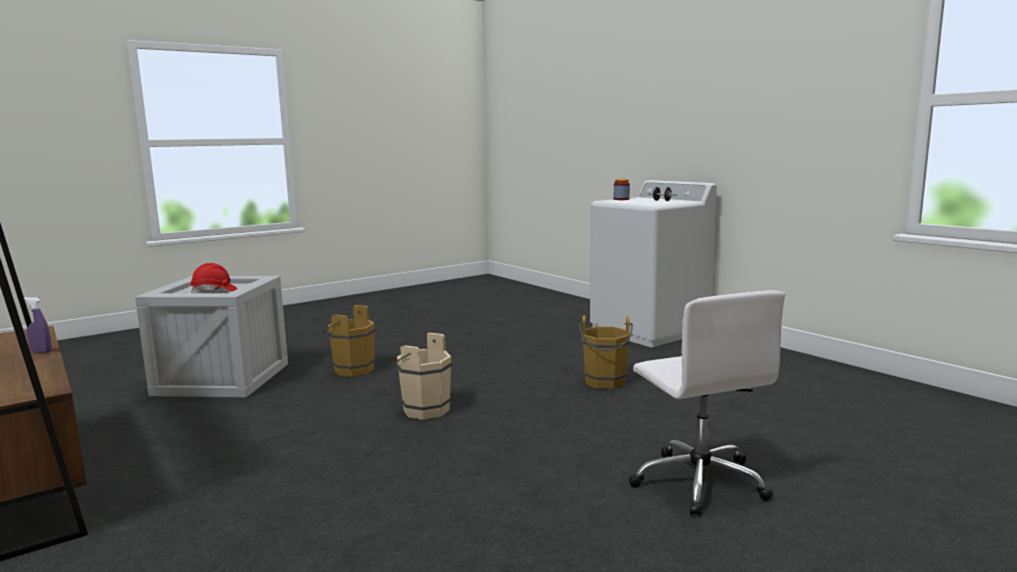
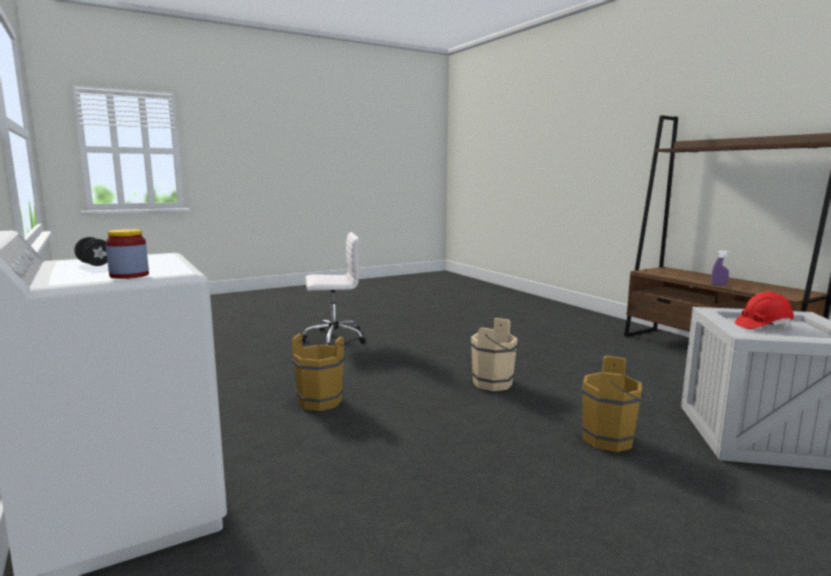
camera: 175 degrees left, 0 degrees up
white office chair [628,290,785,516] -> white office chair turned 90 degrees clockwise [302,232,366,345]

